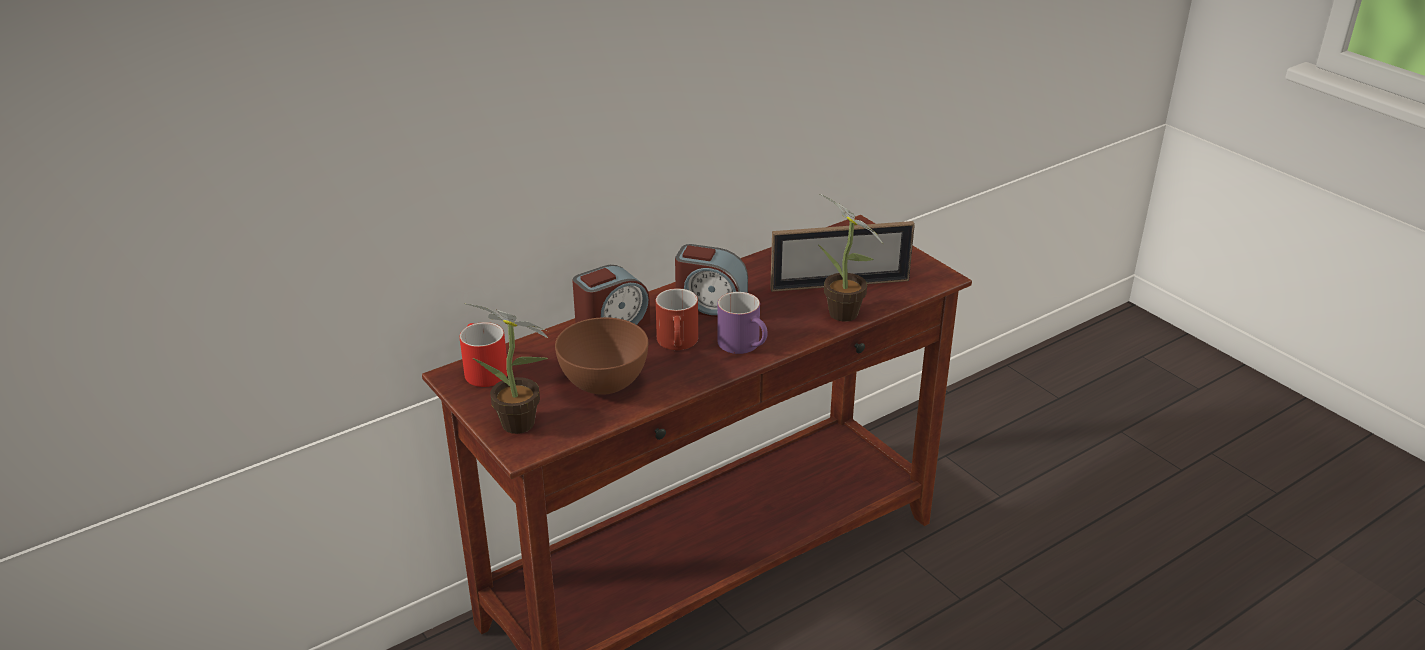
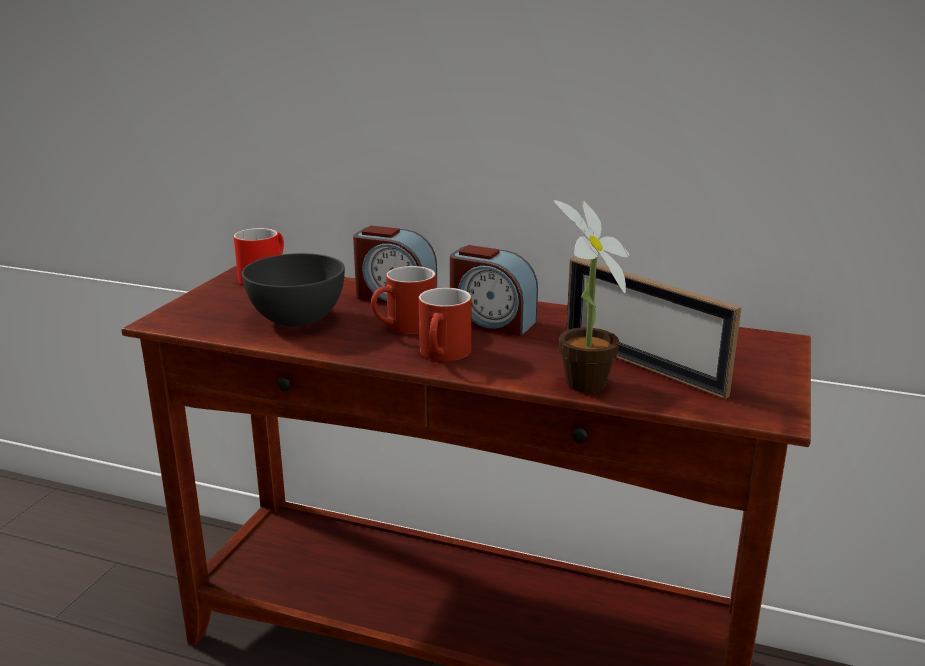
camera: 55 degrees right, 10 degrees down
potted plant [466,304,550,434] -> none
brown bowl [555,317,648,395] -> grey bowl [242,253,345,327]
alarm clock [675,244,748,317] -> alarm clock turned 45 degrees counterclockwise [450,245,538,336]
purple mug [717,292,768,354] -> red mug [419,288,472,361]

